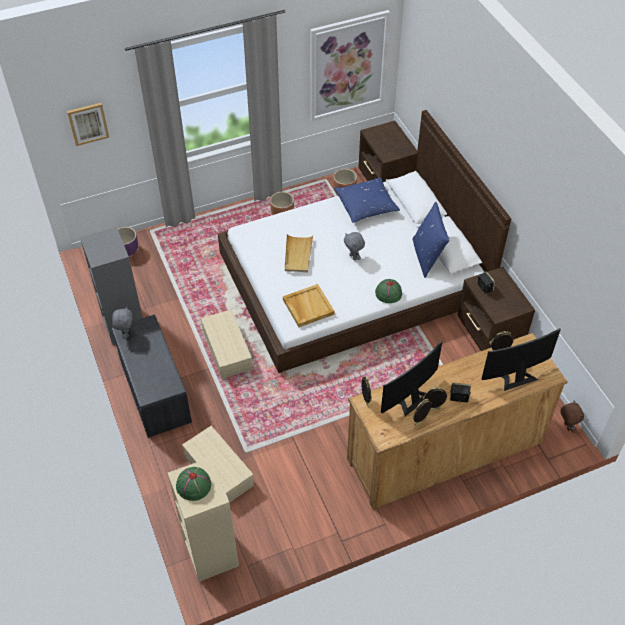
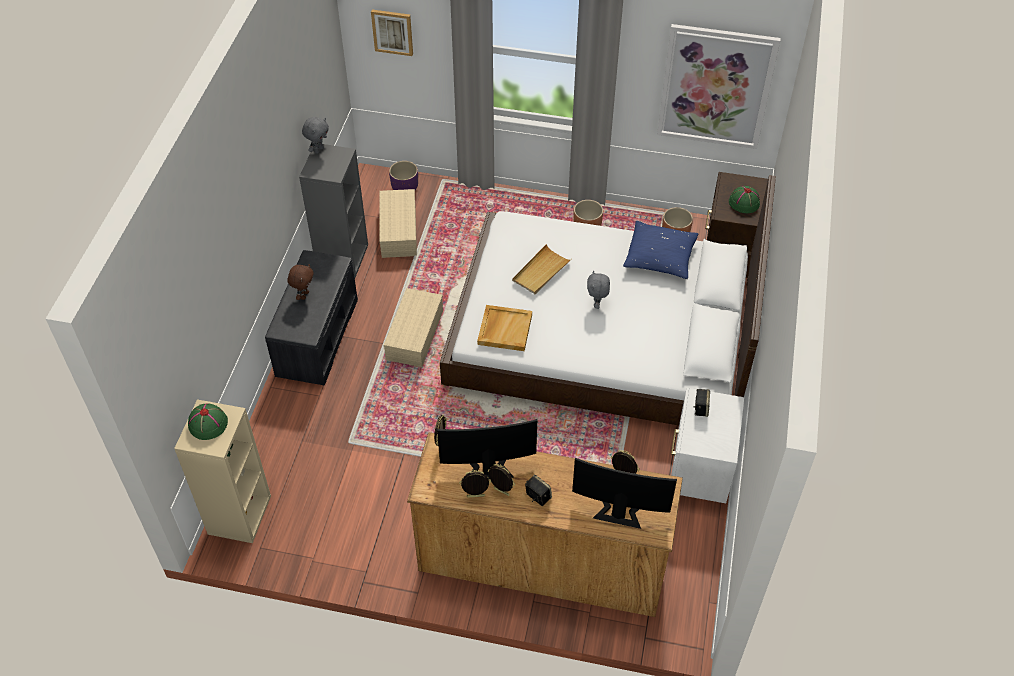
camera: 35 degrees right, 0 degrees up
grey plush toy [112,306,133,339] -> grey plush toy moved to [302,117,329,154]
beige storage box [182,426,254,503] -> beige storage box moved to [379,189,417,258]
green hat [375,279,402,303] -> green hat moved to [729,186,760,213]
blue pillow [413,202,449,277] -> none
brown nightstand [457,267,535,351] -> white nightstand [671,388,744,503]
brown plush toy [560,400,584,433] -> brown plush toy moved to [288,264,314,300]

